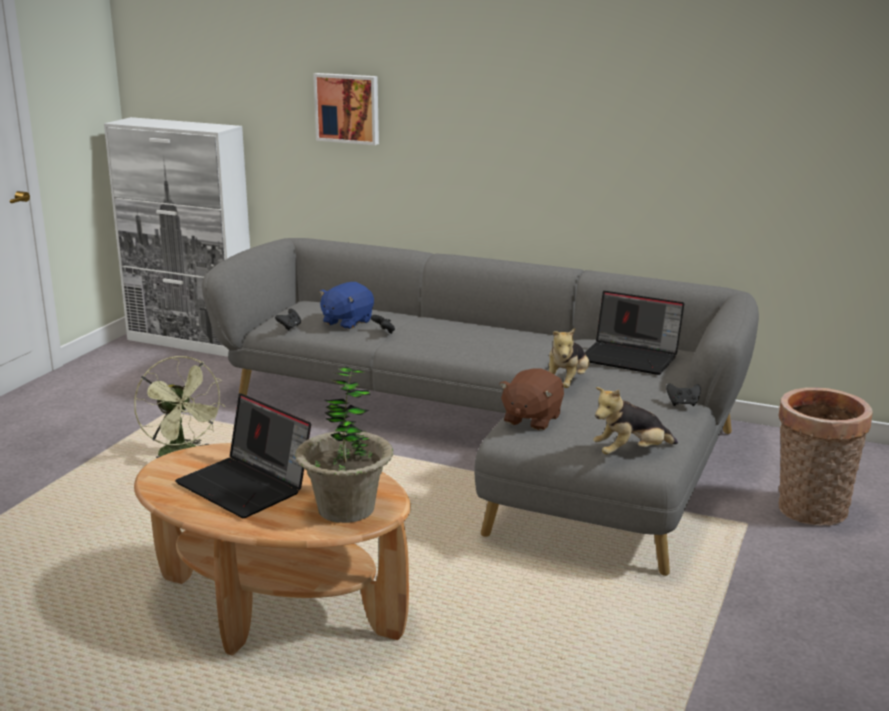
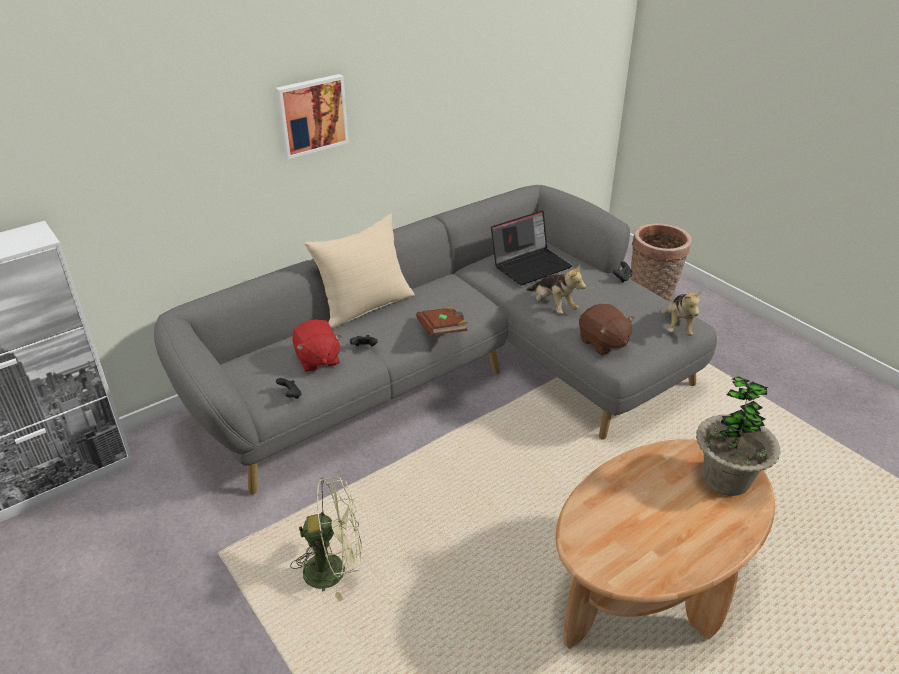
camera: 60 degrees left, 15 degrees up
laptop [175,393,311,518] -> none
picture [313,73,379,145] -> picture moved to [275,74,349,159]
blue plush toy [319,282,374,330] -> red plush toy [292,319,342,372]
none -> beige pillow [304,214,415,328]
none -> brown book [416,306,467,335]

